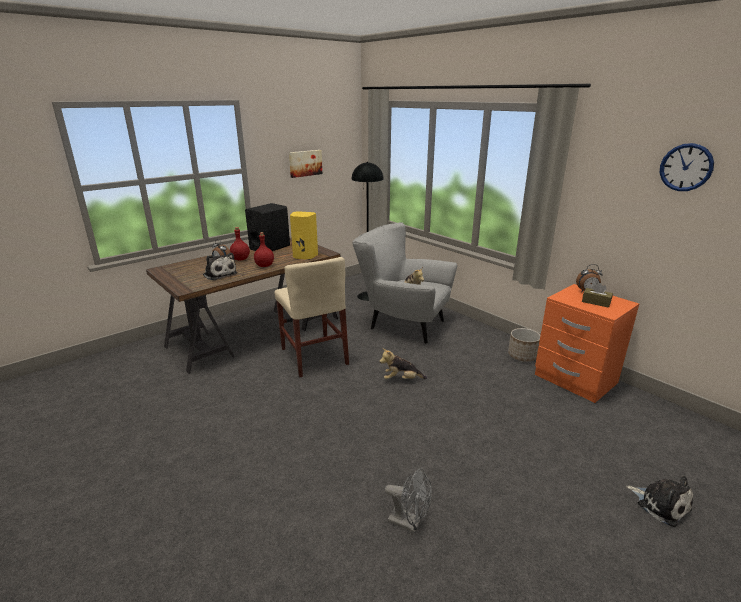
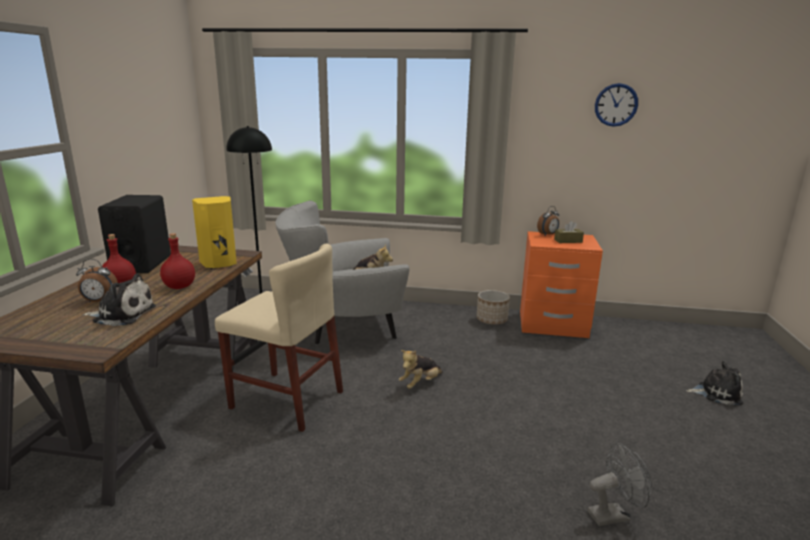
camera: 40 degrees left, 5 degrees down
picture [289,150,322,178] -> none

